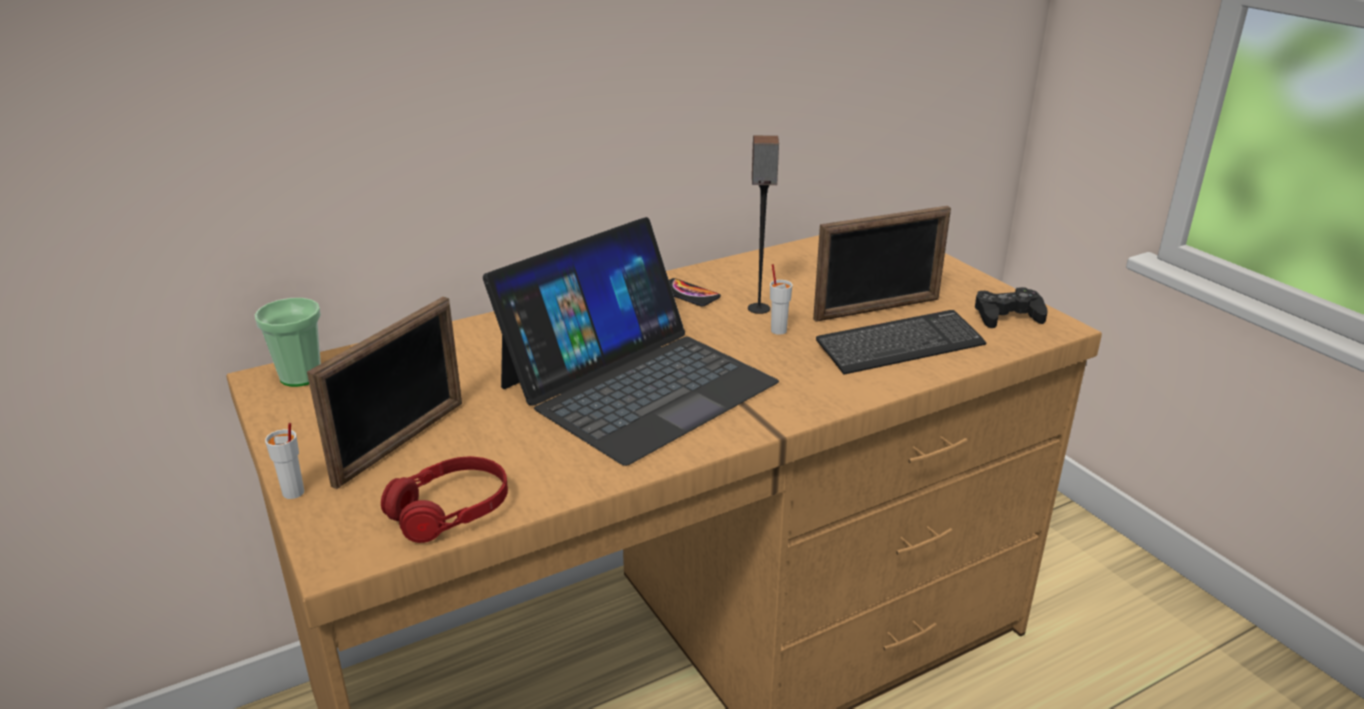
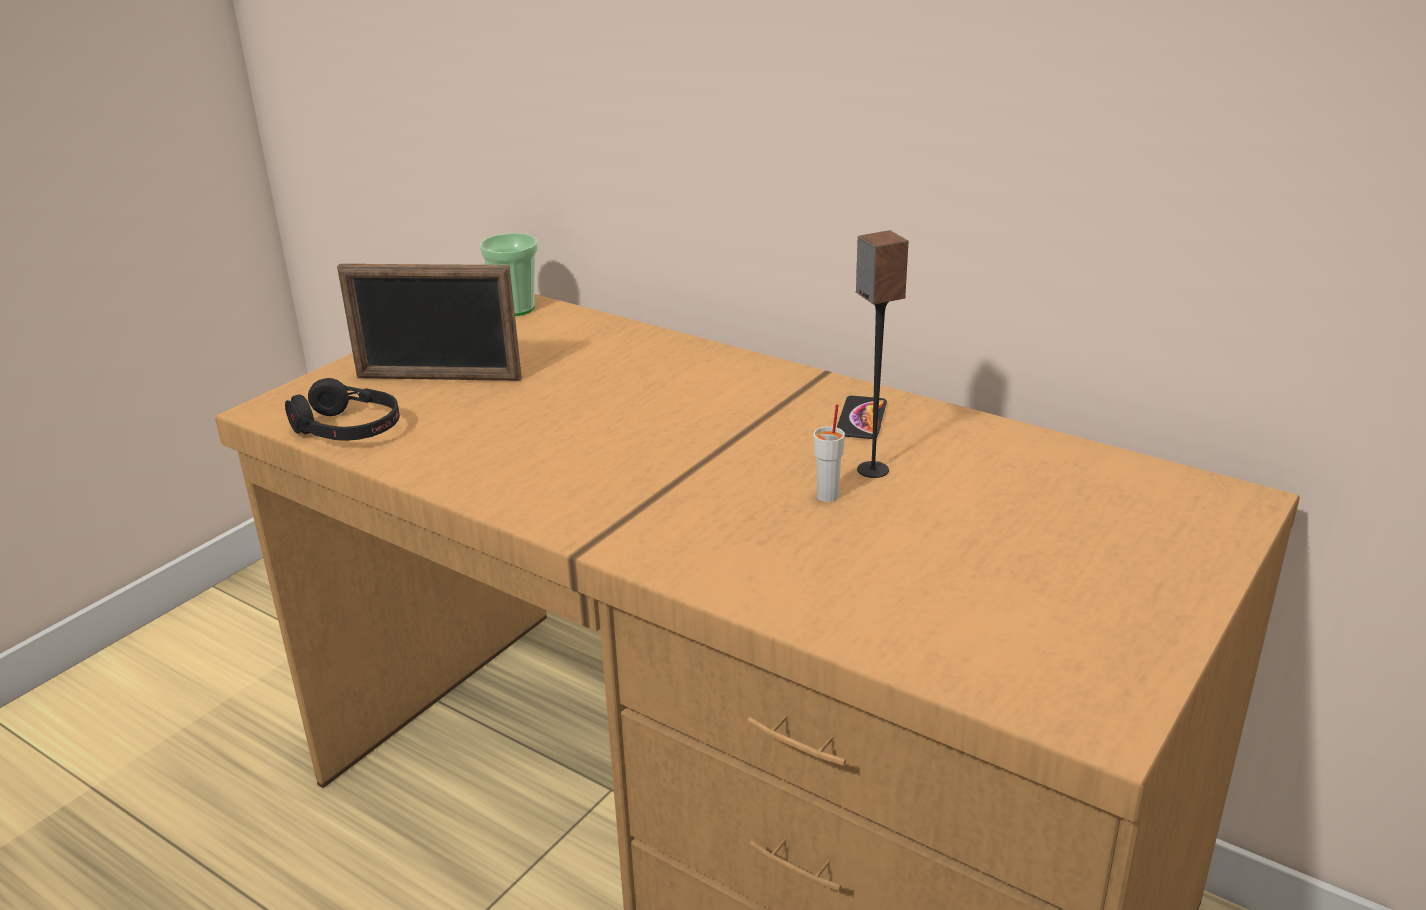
camera: 65 degrees right, 0 degrees up
white cup [265,423,304,499] -> none
red headphones [381,456,508,543] -> black headphones [285,378,400,441]
laptop [483,217,779,466] -> none
picture frame [813,206,951,322] -> none
keyboard [816,310,986,375] -> none
black game controller [975,287,1048,328] -> none

